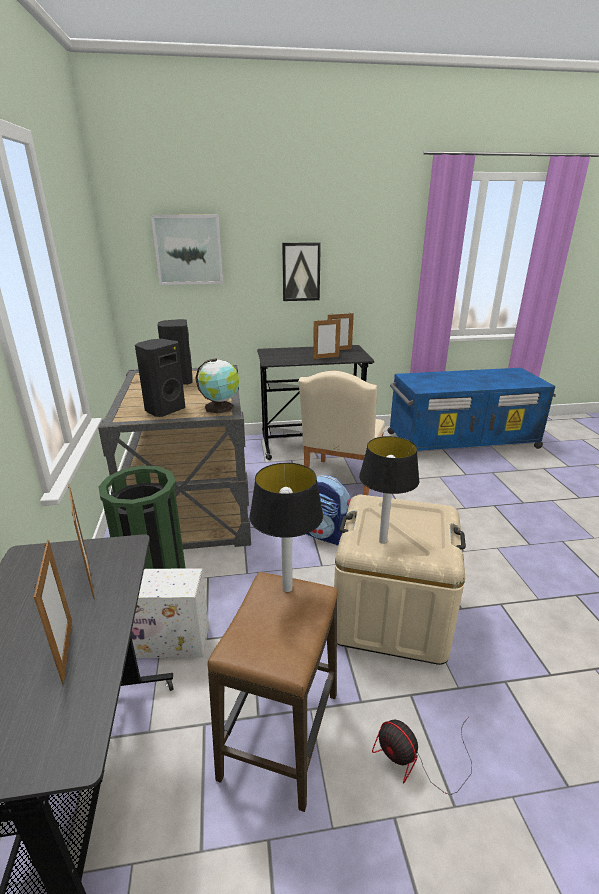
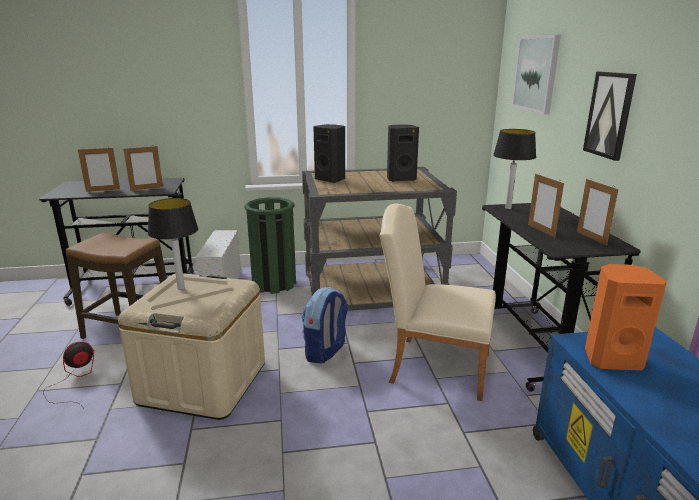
camera: 90 degrees right, 5 degrees down
globe [195,358,239,413] -> none
table lamp [249,463,323,592] -> table lamp moved to [493,129,536,209]
none -> orange speaker [585,264,667,371]

